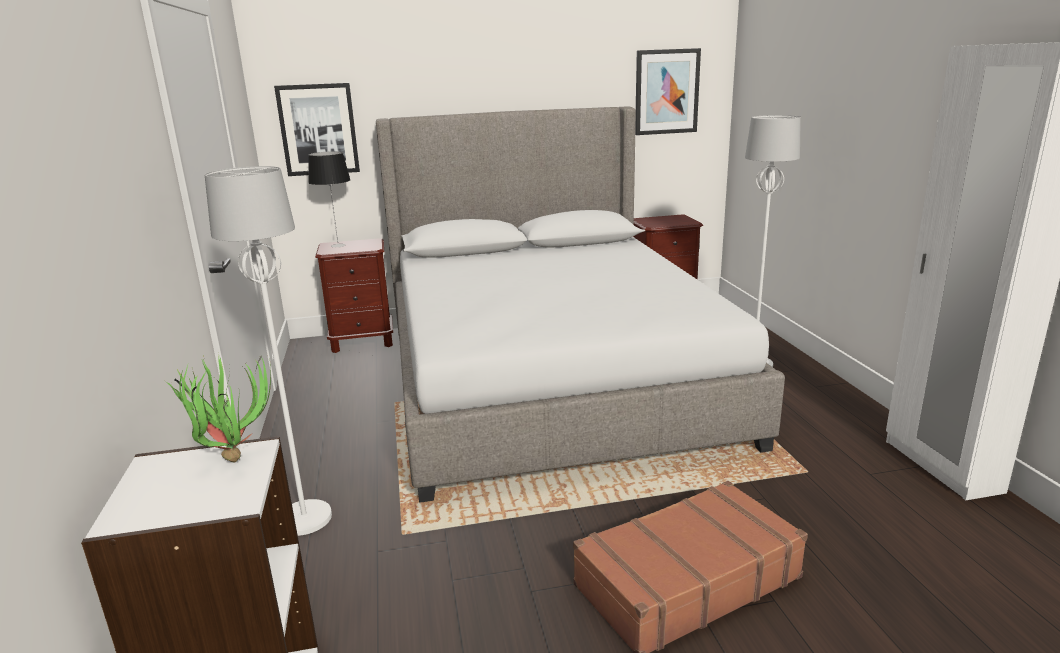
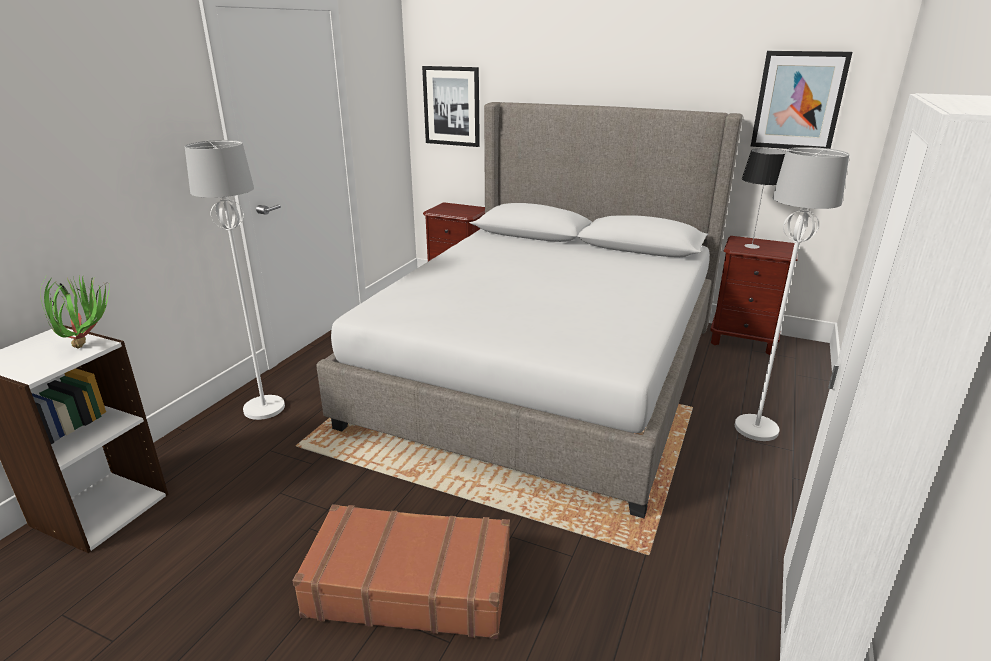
camera: 35 degrees right, 5 degrees up
table lamp [308,151,351,247] -> table lamp moved to [742,148,786,249]

